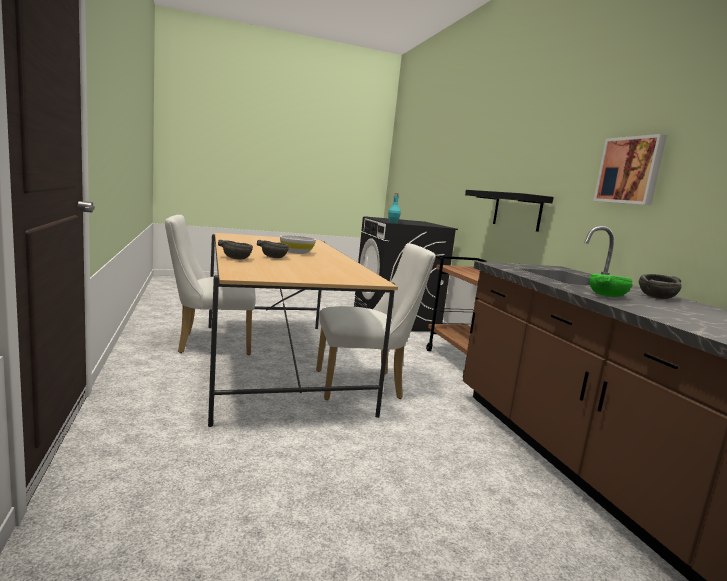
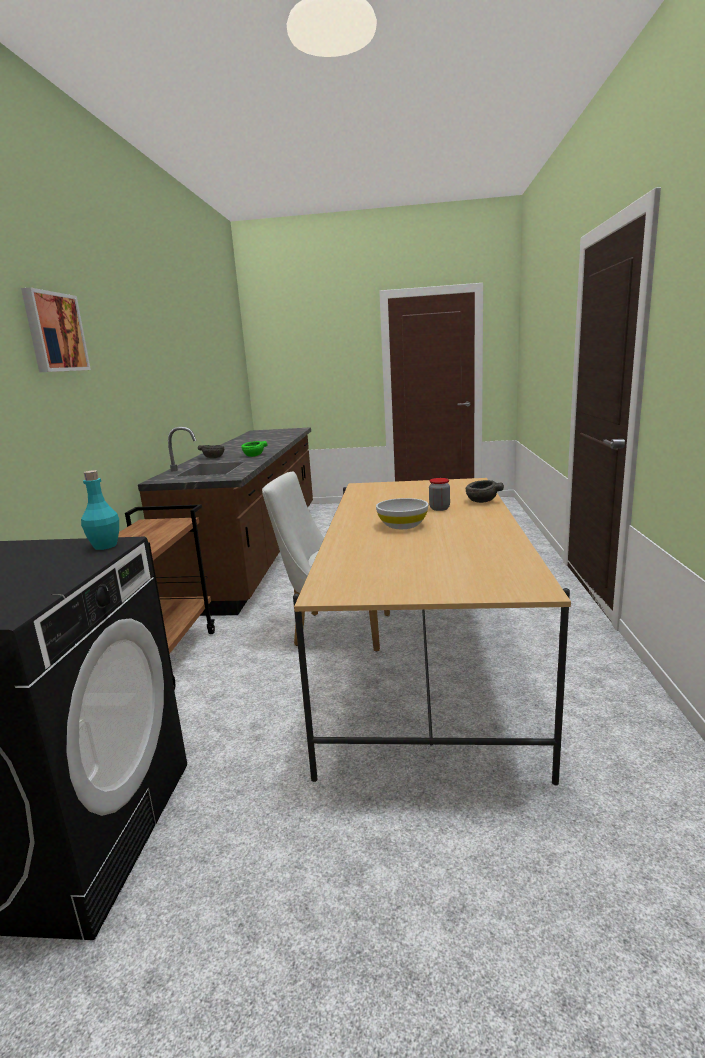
camera: 155 degrees left, 5 degrees up
white chair [165,215,256,355] -> none
grey bowl [257,240,289,258] -> jar [429,478,450,511]
black shelf [465,190,554,232] -> none
picture [593,134,667,205] -> picture moved to [21,287,91,372]

